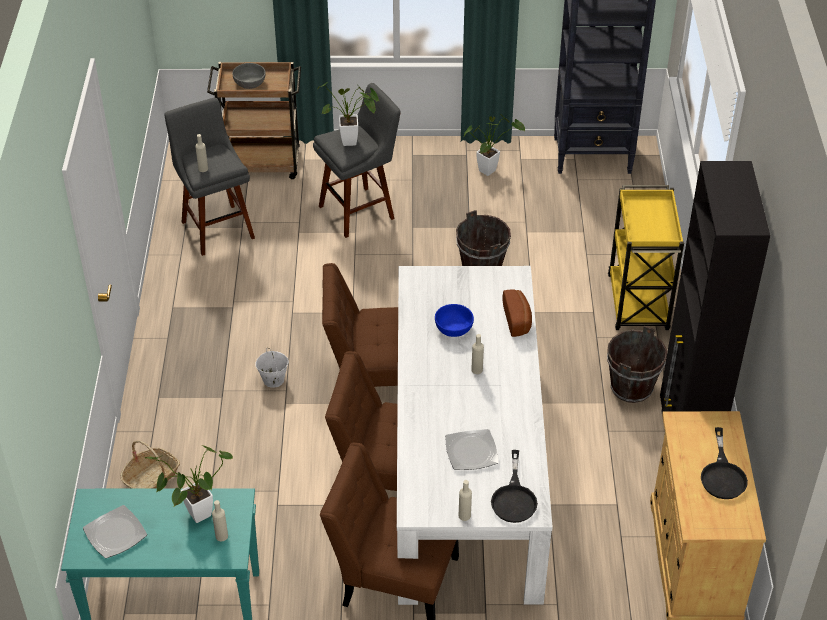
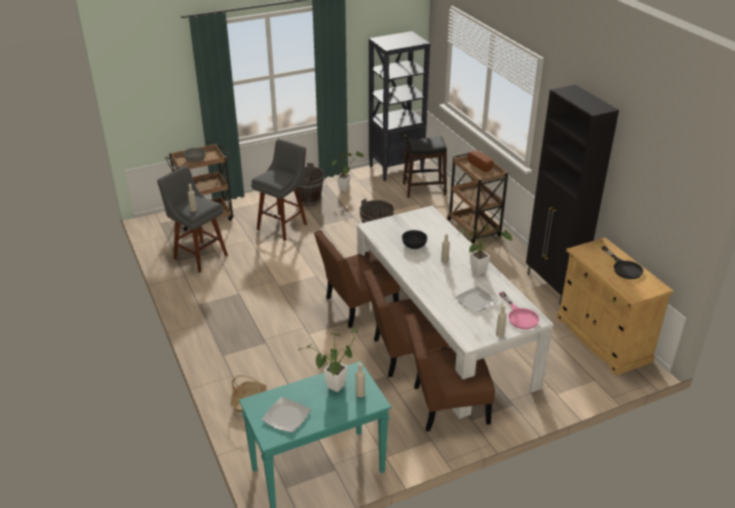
camera: 25 degrees left, 10 degrees down
white bucket [255,348,289,388] -> none
potted plant [317,82,379,146] -> potted plant moved to [458,225,513,276]
blue bowl [435,304,474,337] -> black bowl [402,230,427,249]
black frying pan [491,450,538,523] -> pink frying pan [499,292,539,329]
bread [503,289,532,337] -> bread moved to [468,151,493,172]
brown bucket [607,326,667,403] -> brown bucket moved to [298,163,324,205]
yellow cart [608,185,684,330] -> brown cart [447,151,509,243]
none -> black stool [403,136,447,198]

